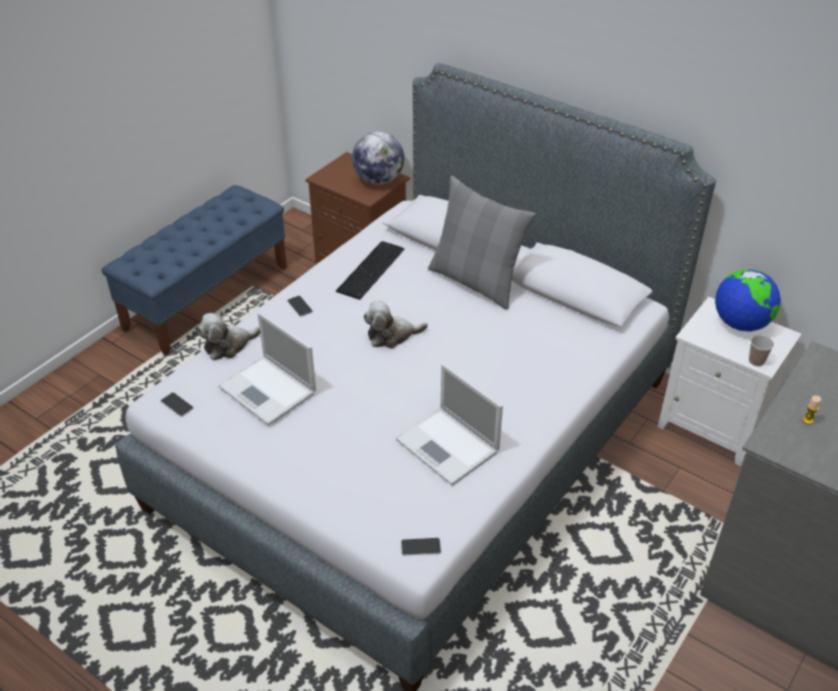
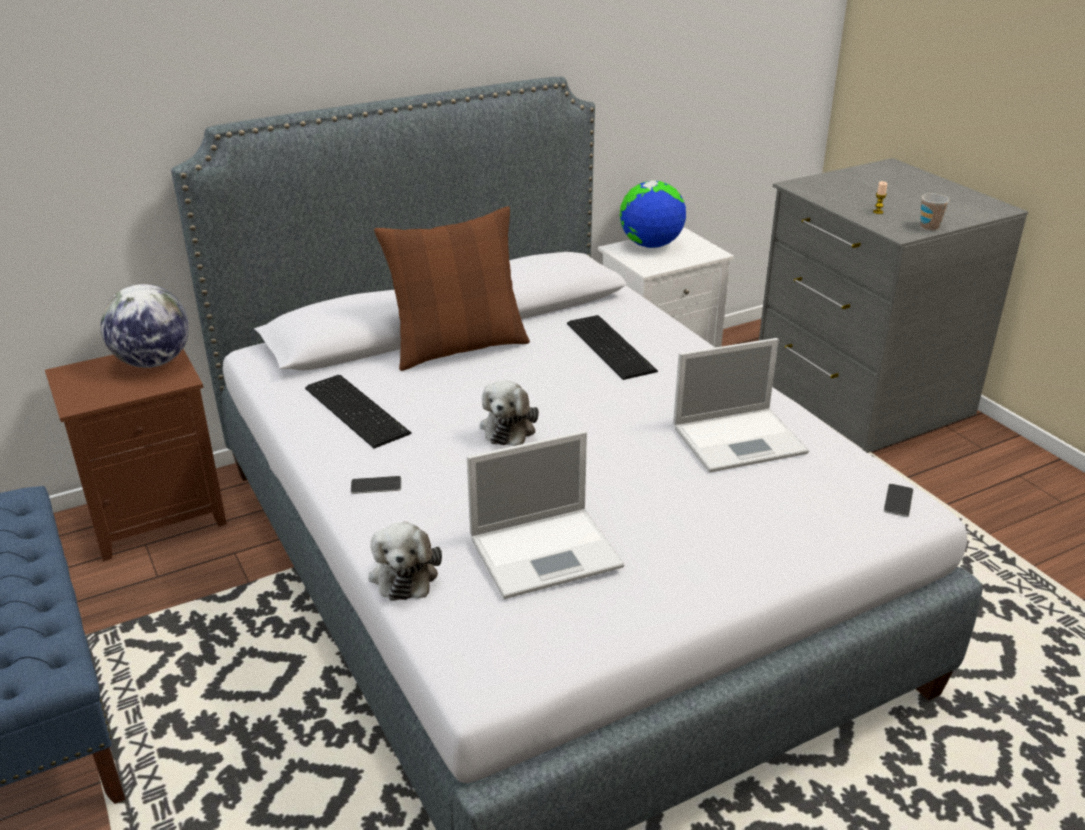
camera: 65 degrees left, 10 degrees down
phone [161,392,194,417] -> none
grey pillow [428,176,536,310] -> brown pillow [374,206,530,371]
cup [749,335,774,366] -> cup moved to [920,193,949,231]
none -> keyboard [567,315,658,380]

